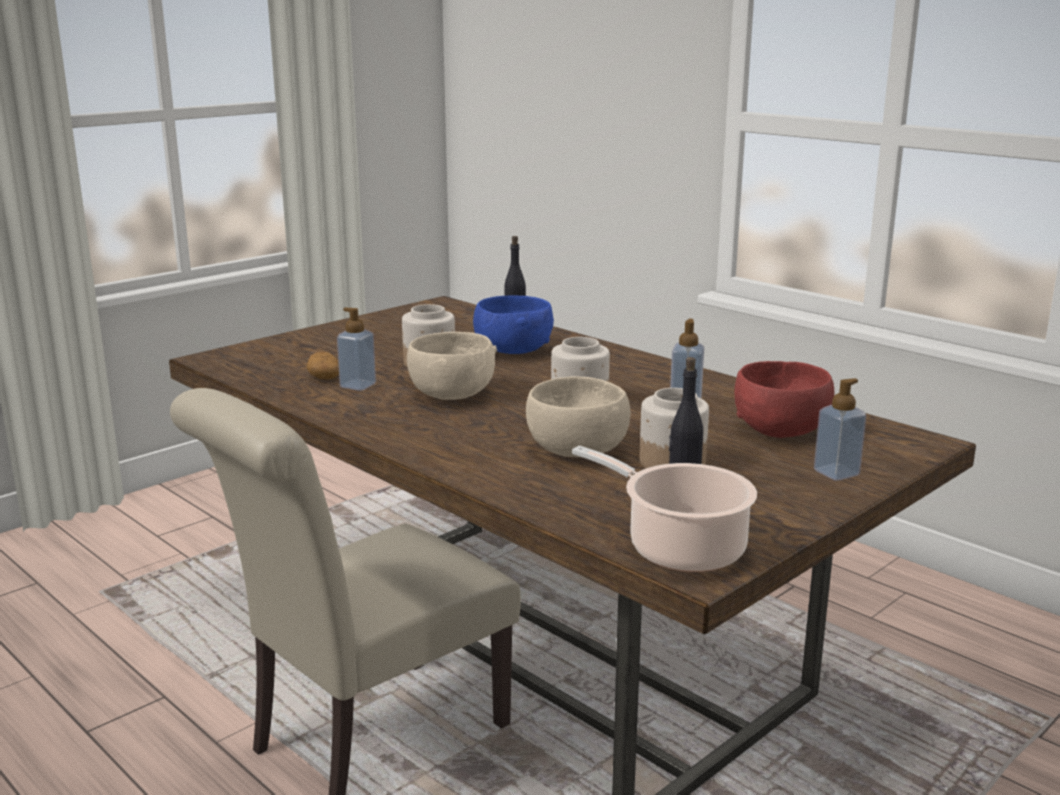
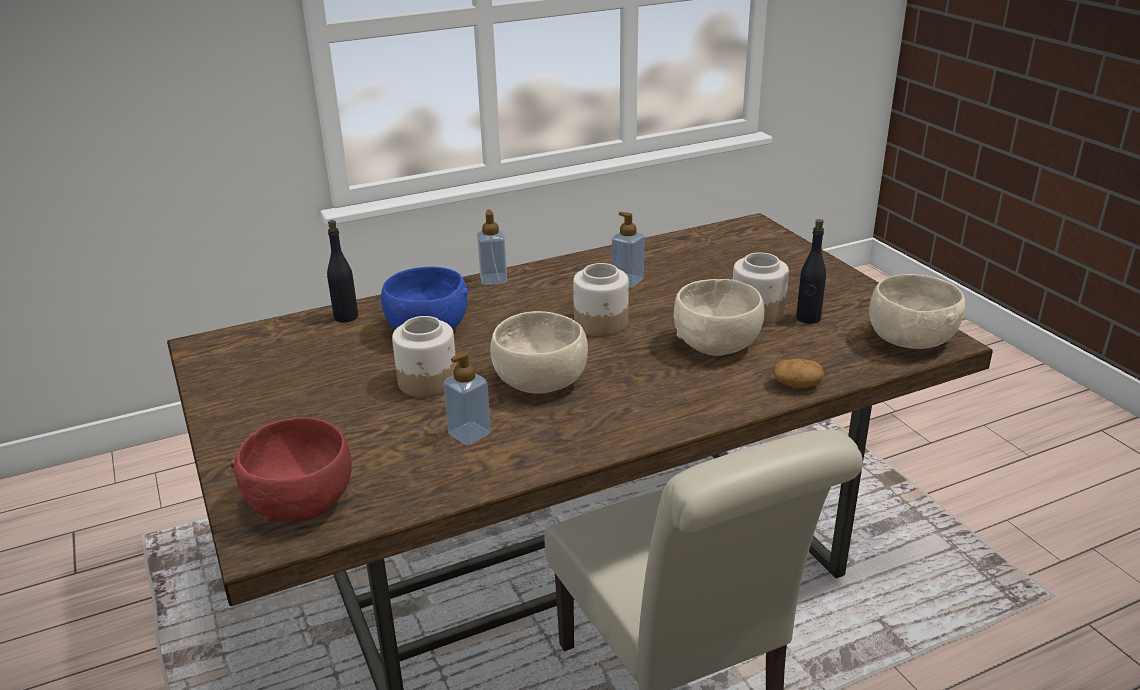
camera: 70 degrees left, 10 degrees up
potato [307,352,339,380] -> potato moved to [773,359,824,388]
cooking pot [572,445,757,572] -> beige bowl [869,274,966,349]
red bowl [734,361,835,438] -> red bowl moved to [231,417,352,522]
soap dispenser [814,378,866,481] -> soap dispenser moved to [477,209,507,285]

